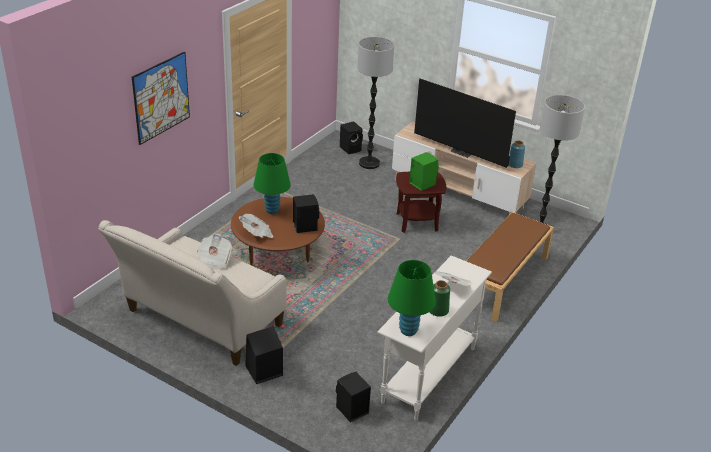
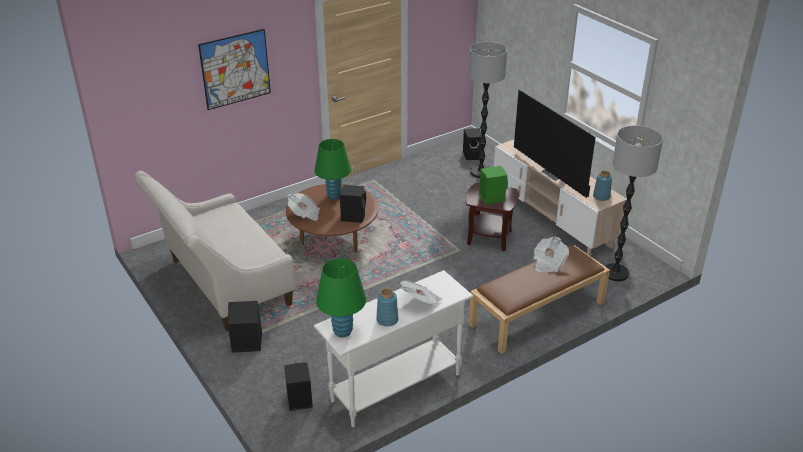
camera: 25 degrees right, 0 degrees up
newspaper [197,234,232,270] -> newspaper moved to [533,237,569,272]
green vase [430,280,450,317] -> blue vase [376,288,398,326]

